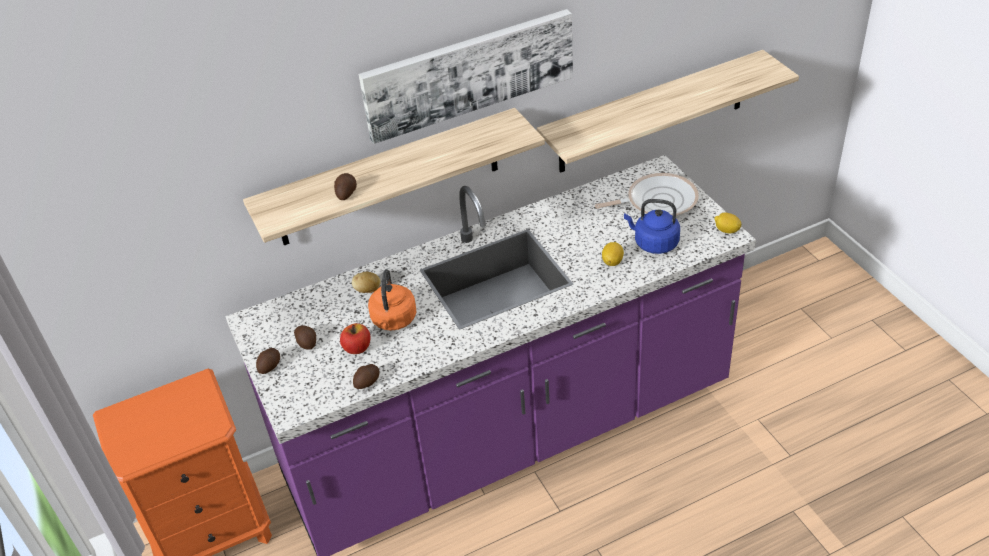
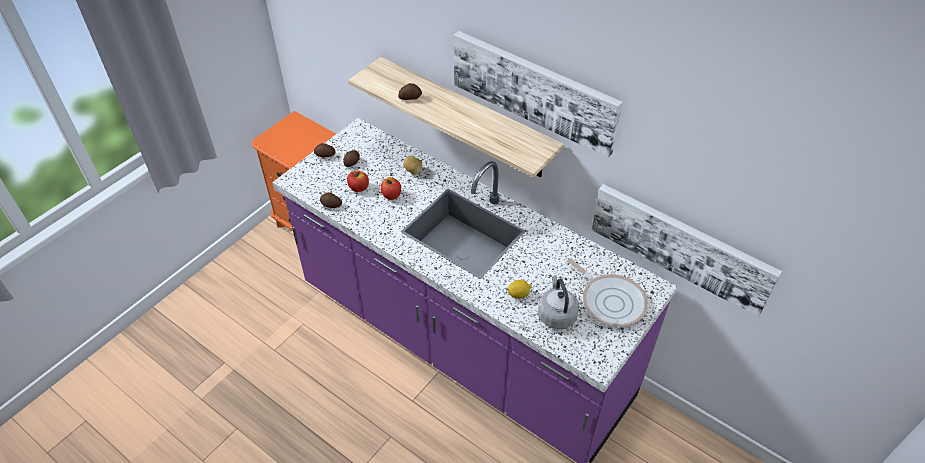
camera: 60 degrees right, 5 degrees up
orange kettle [368,269,417,331] -> apple [381,177,401,200]
shelf [537,50,799,173] -> picture [591,184,782,317]
blue kettle [624,199,680,254] -> grey kettle [538,275,579,329]
lemon [714,213,741,234] -> none

